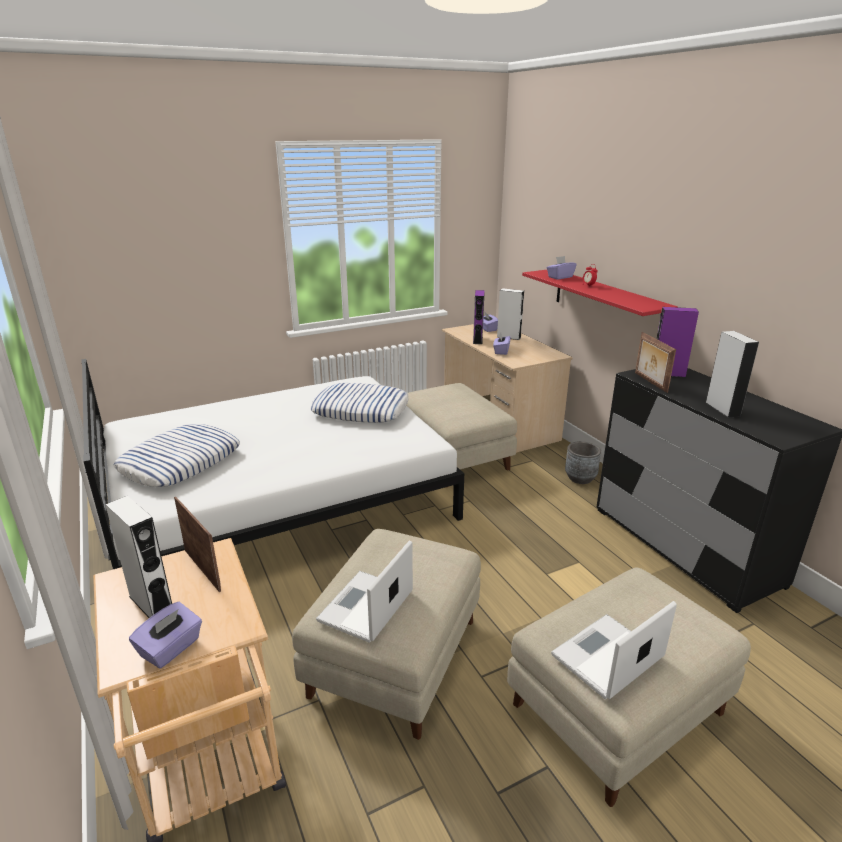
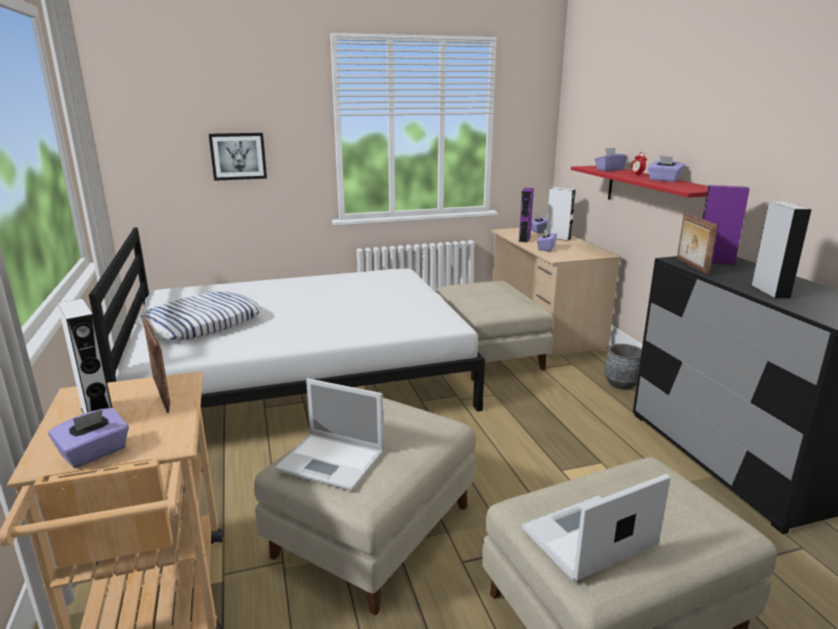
camera: 10 degrees right, 5 degrees down
pillow [310,383,409,423] -> none
laptop [316,541,413,643] -> laptop turned 105 degrees counterclockwise [274,378,384,491]
none -> picture [209,133,267,181]
none -> purple tissue box [648,156,685,182]

